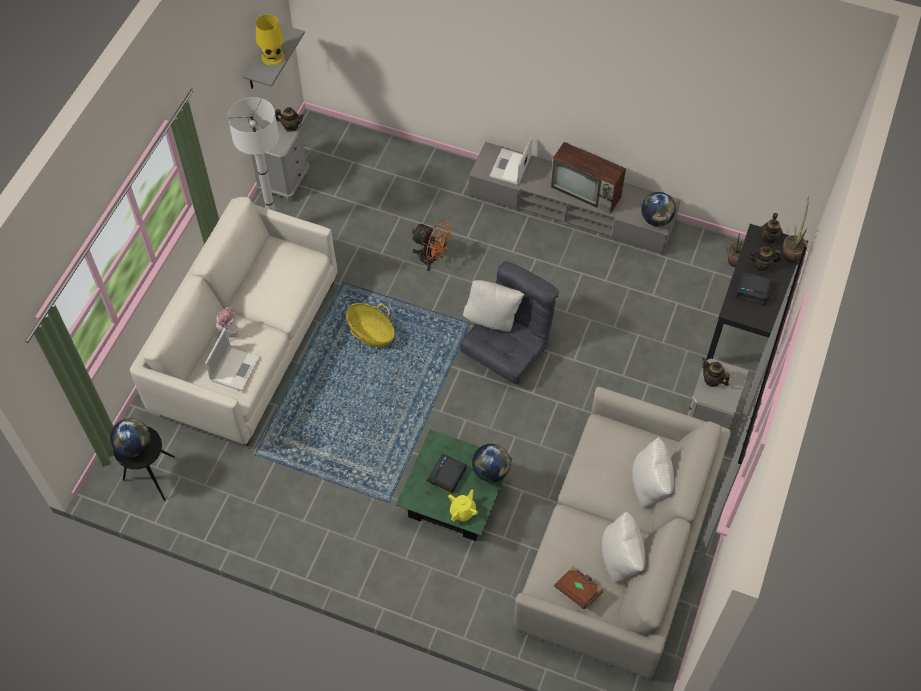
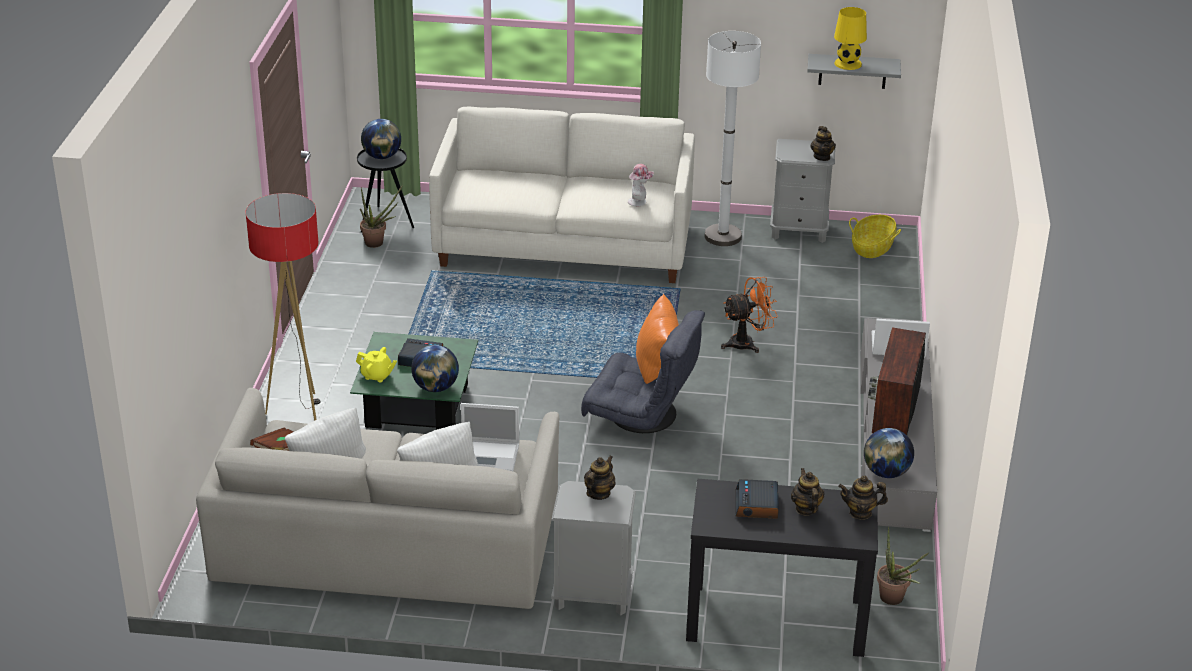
camera: 75 degrees right, 25 degrees down
laptop [205,328,260,391] -> laptop moved to [461,403,519,471]
hat [216,307,239,342] -> hat moved to [628,164,654,207]
basket [346,303,395,347] -> basket moved to [849,215,901,258]
orange fan [411,219,453,271] -> orange fan turned 120 degrees counterclockwise [721,277,778,353]
white pillow [463,280,524,331] -> orange pillow [636,294,679,384]
potted plant [783,197,809,263] -> potted plant moved to [360,185,403,248]
none -> floor lamp [246,193,321,421]

